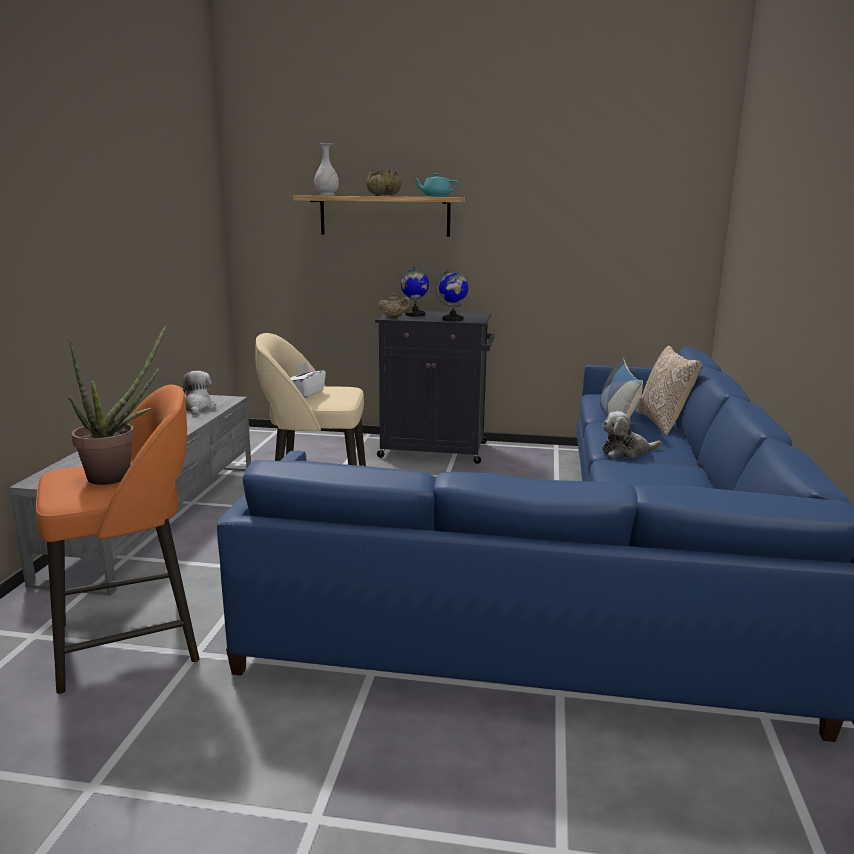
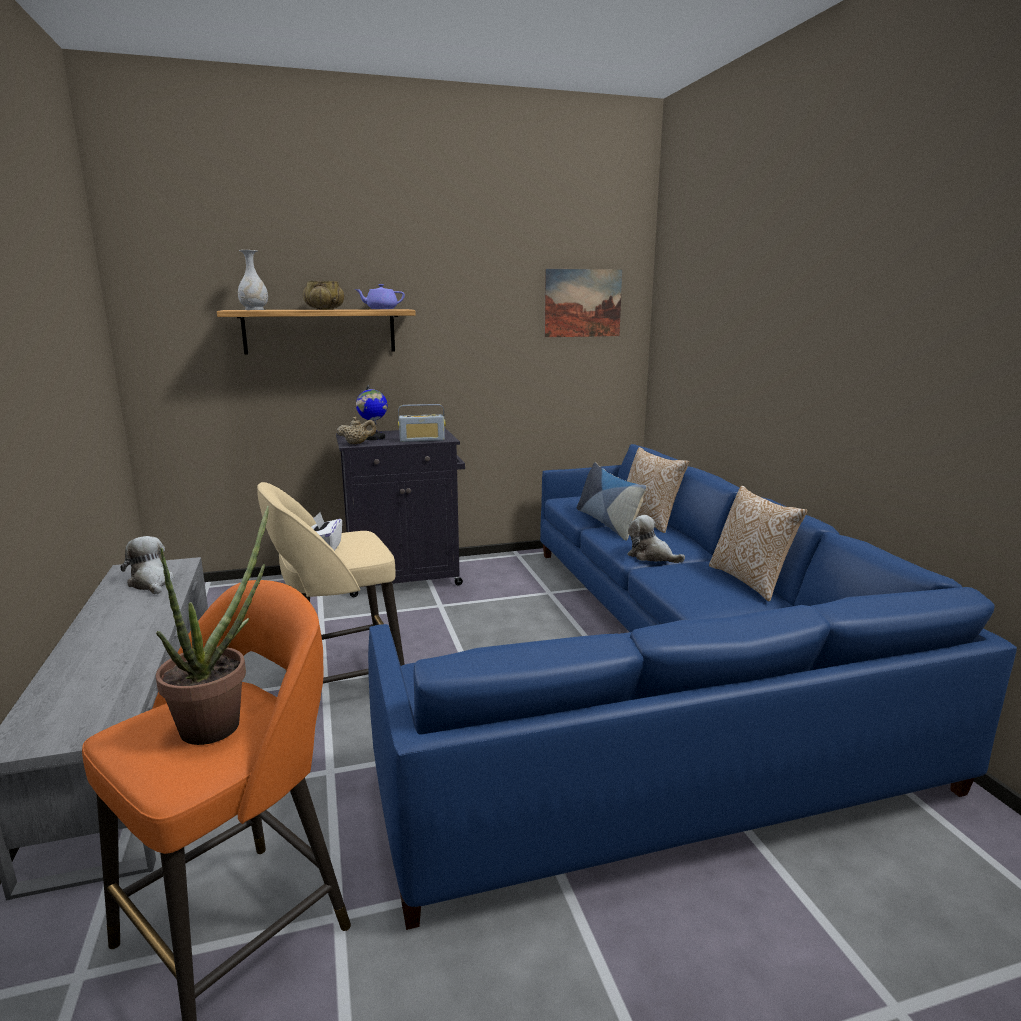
camera: 25 degrees left, 0 degrees up
turquoise teapot [414,173,458,197] -> purple teapot [355,284,405,309]
globe [435,269,468,321] -> radio [398,404,445,442]
plush toy [602,411,661,458] -> plush toy turned 75 degrees clockwise [627,515,685,563]
none -> picture [544,269,622,337]
none -> pillow [709,486,807,601]

